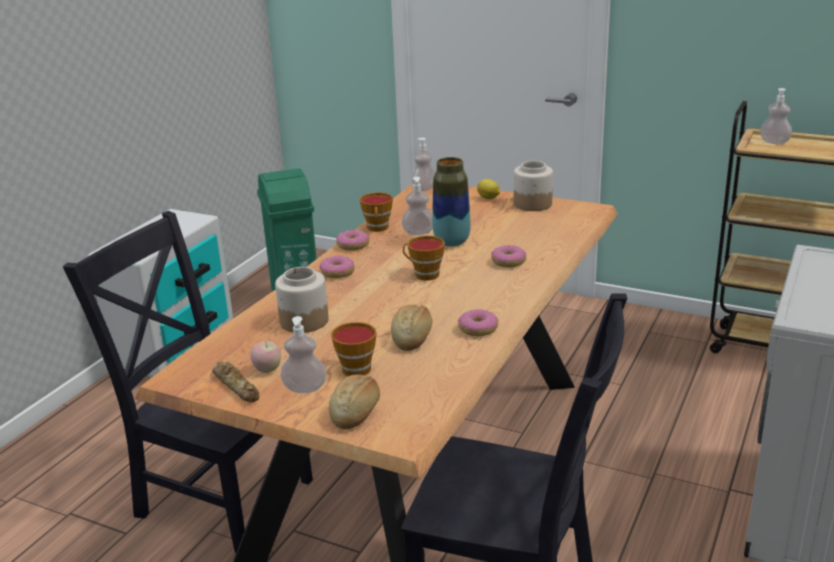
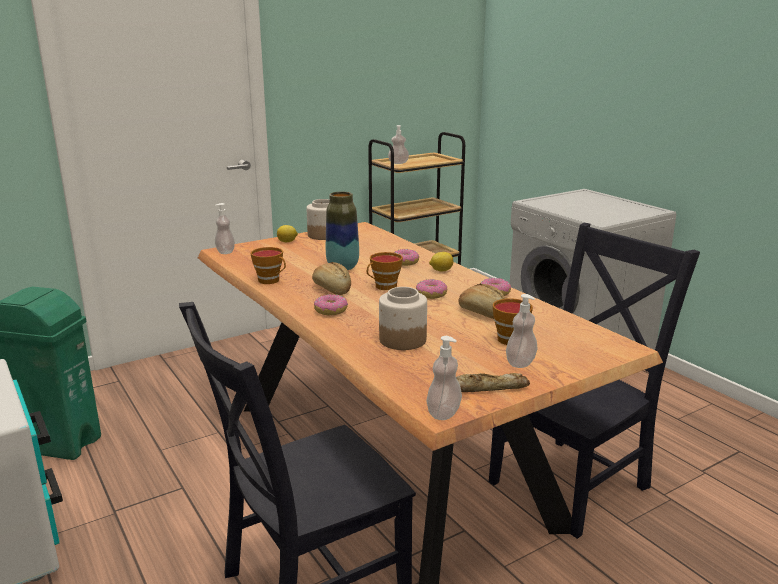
camera: 60 degrees left, 5 degrees down
apple [250,341,281,373] -> none
bread [329,374,380,430] -> bread moved to [312,262,351,295]
donut [336,230,369,251] -> donut moved to [416,279,447,299]
soap dispenser [402,177,433,235] -> soap dispenser moved to [426,336,462,420]
none -> lemon [429,252,453,271]

